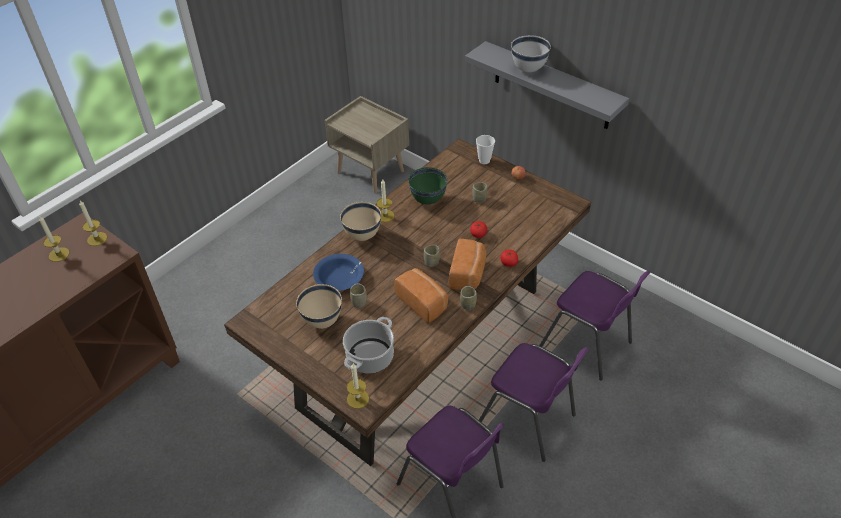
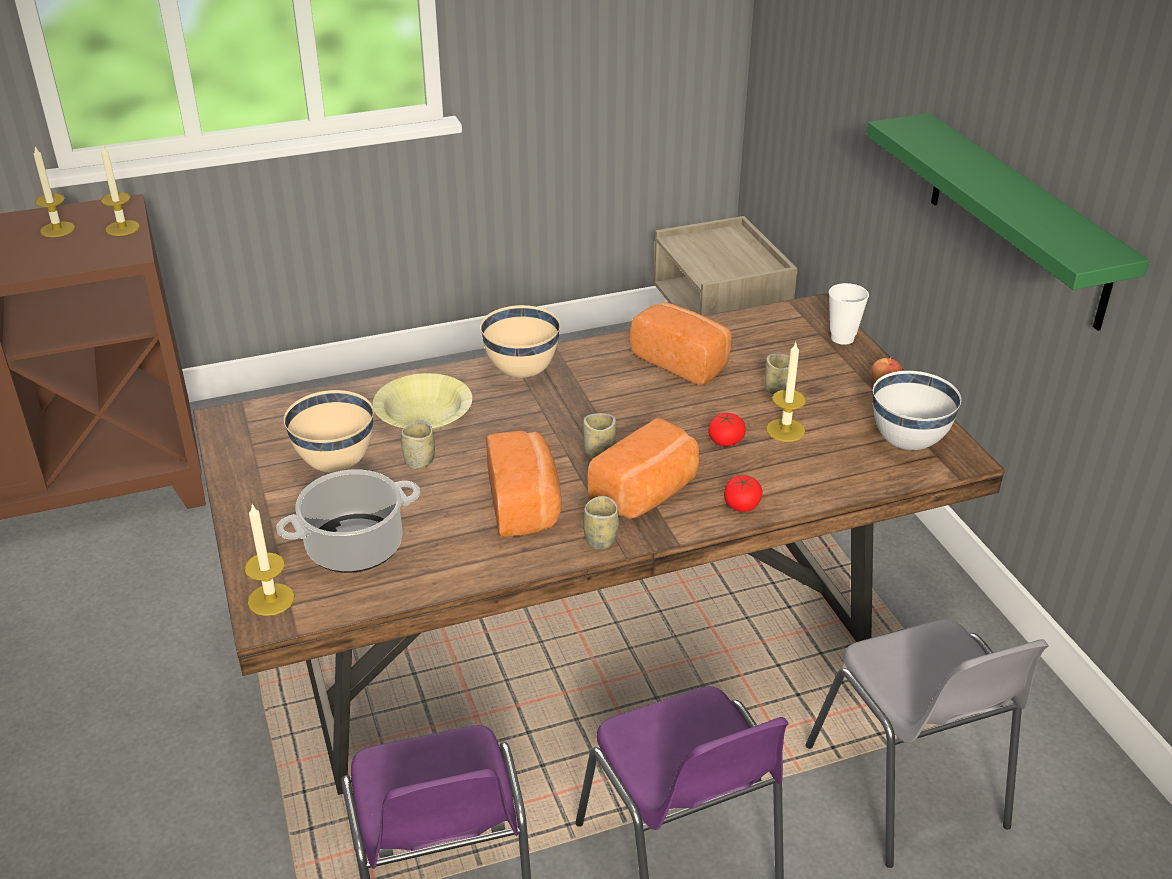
camera: 30 degrees right, 10 degrees down
blue bowl [313,254,364,291] -> yellow bowl [373,373,472,430]
candle [377,179,394,222] -> candle moved to [766,342,806,442]
green bowl [408,167,447,205] -> bread [630,302,732,385]
grey shelf [465,41,629,129] -> green shelf [867,113,1149,331]
white bowl [511,35,551,72] -> white bowl moved to [873,371,961,450]
purple chair [539,271,651,381] -> grey chair [805,619,1049,868]

